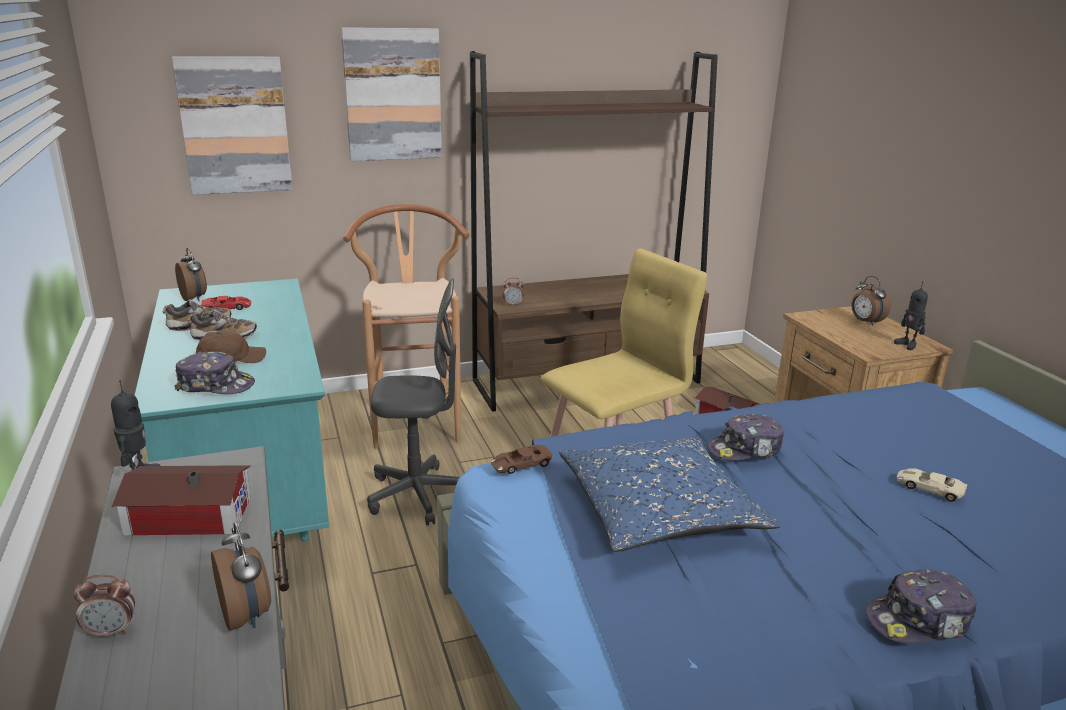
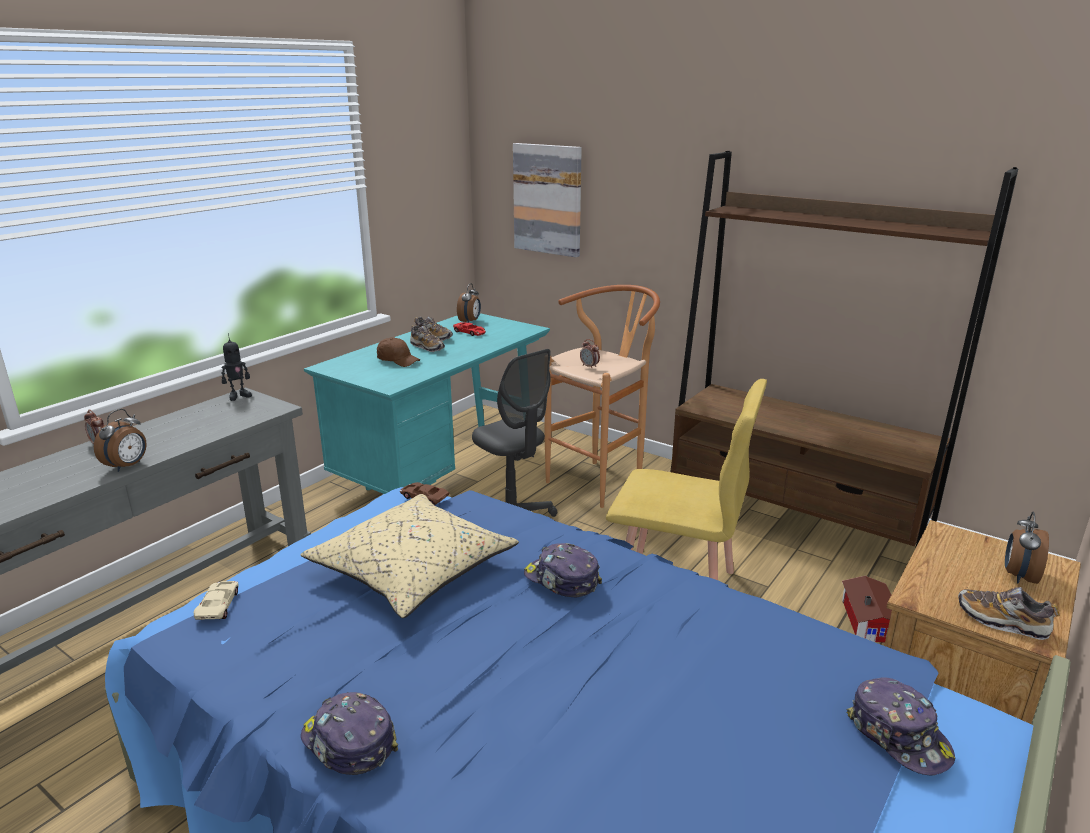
camera: 55 degrees right, 0 degrees up
toy house [111,465,251,536] -> none
cap [174,351,255,394] -> cap moved to [846,677,955,775]
picture [341,27,442,161] -> none
alarm clock [503,278,524,306] -> alarm clock moved to [580,339,600,369]
blue pillow [559,436,781,552] -> beige pillow [300,494,519,618]
toy robot [894,281,928,350] -> shoe [958,587,1059,640]
beige toy car [897,468,967,502] -> beige toy car moved to [194,581,238,620]

